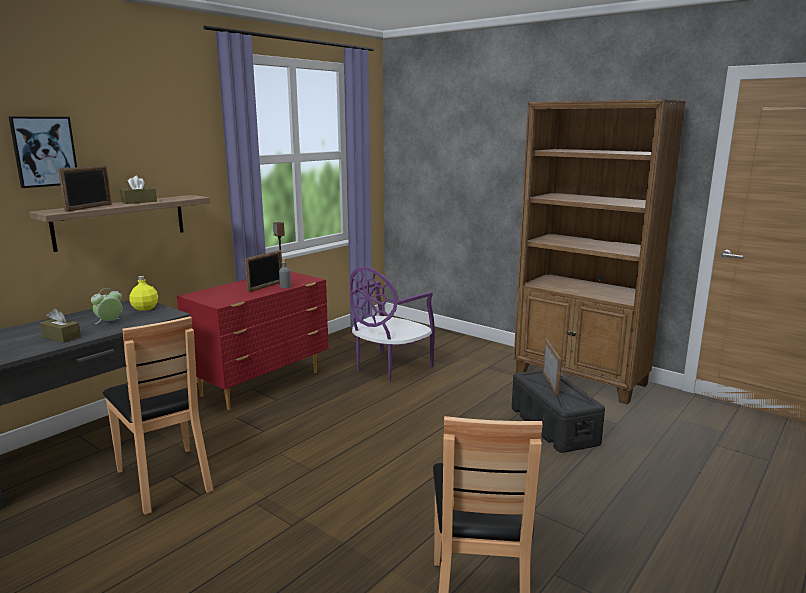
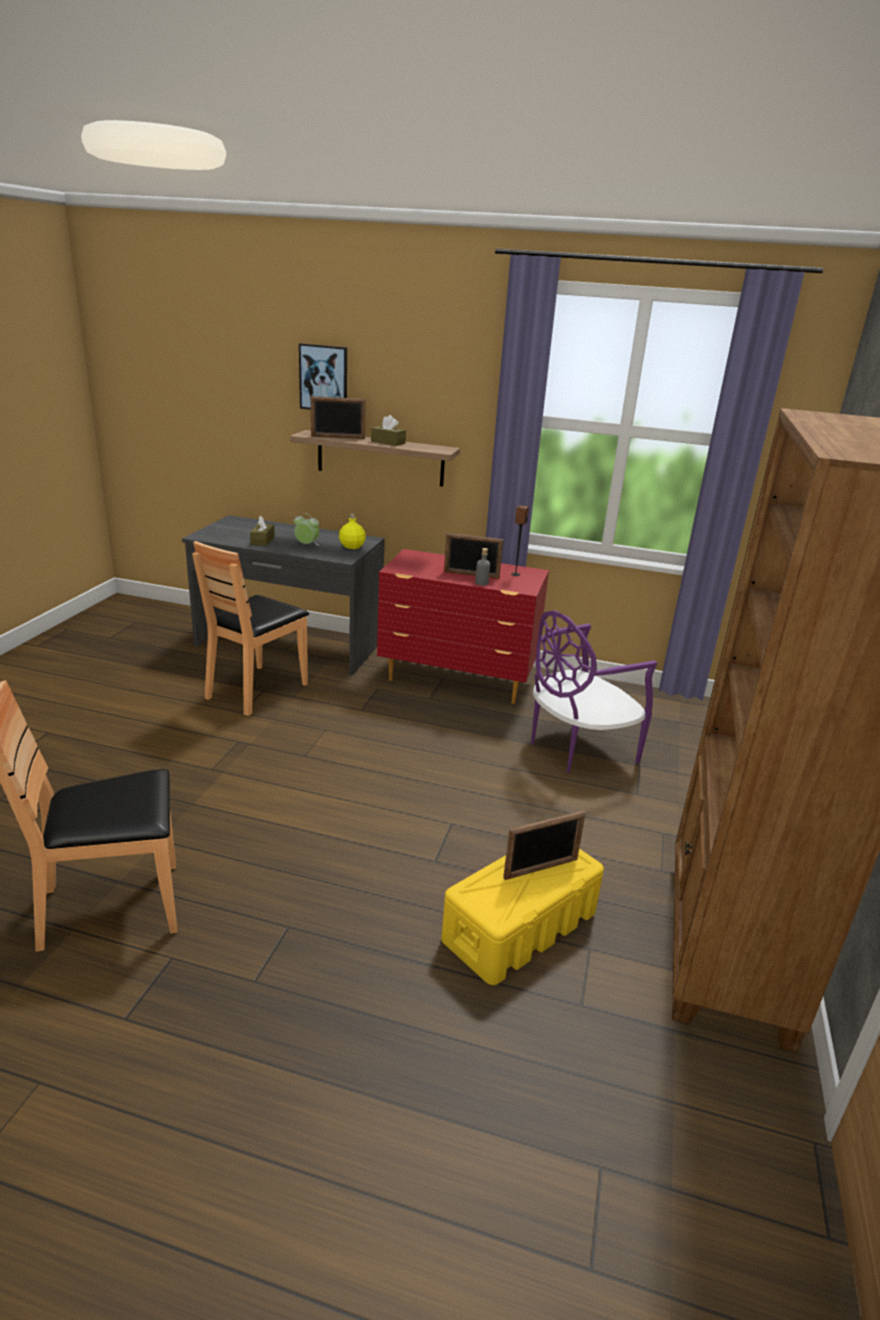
camera: 65 degrees right, 10 degrees up
purple chair [350,267,435,382] -> purple chair turned 45 degrees counterclockwise [531,610,657,773]
black storage box [512,370,605,453] -> yellow storage box [441,849,604,985]

